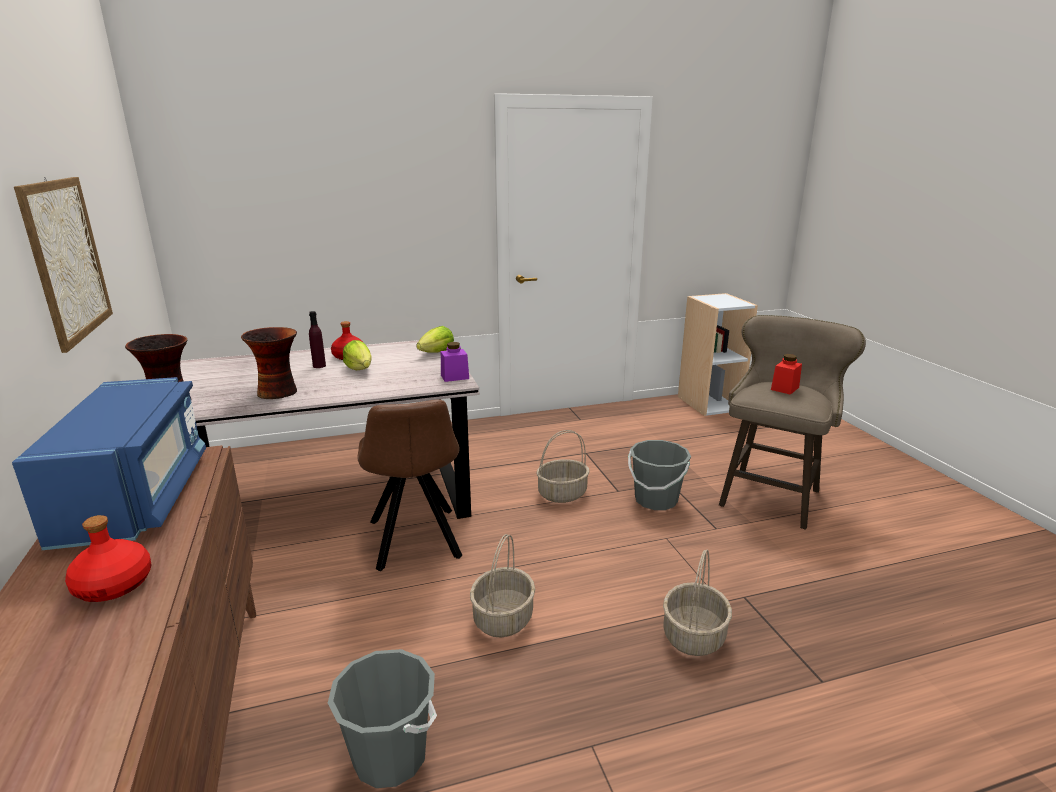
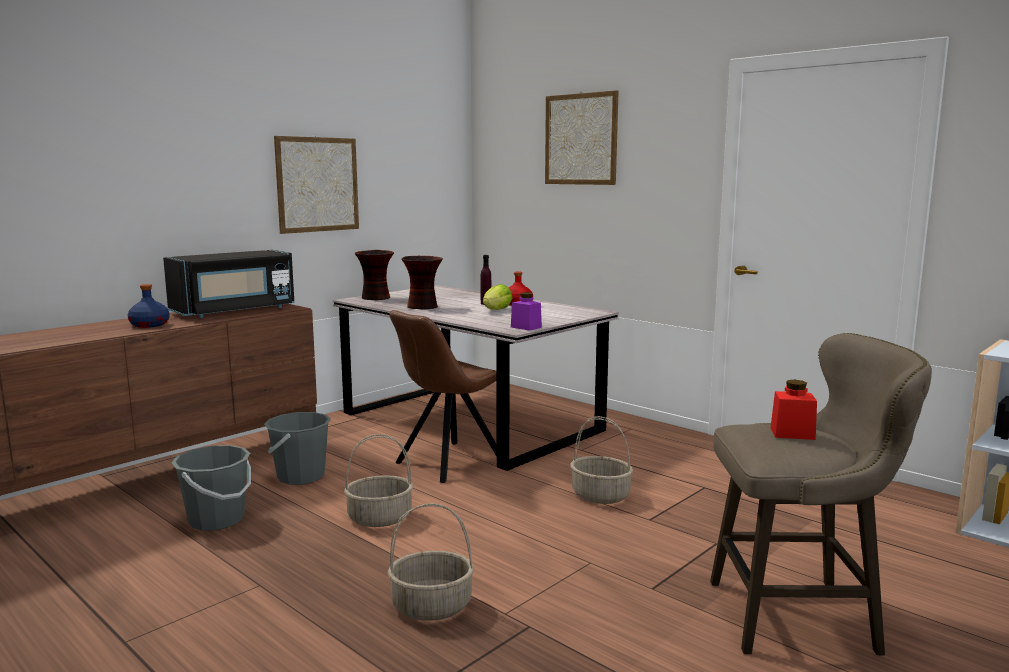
camera: 60 degrees right, 10 degrees down
blue microwave [12,377,206,550] -> black microwave [163,250,295,318]
red bottle [65,515,151,602] -> blue bottle [128,284,170,328]
lettuce [417,326,454,353] -> none
grey bucket [628,440,691,510] -> grey bucket moved to [264,412,331,485]
none -> picture [545,90,619,185]

